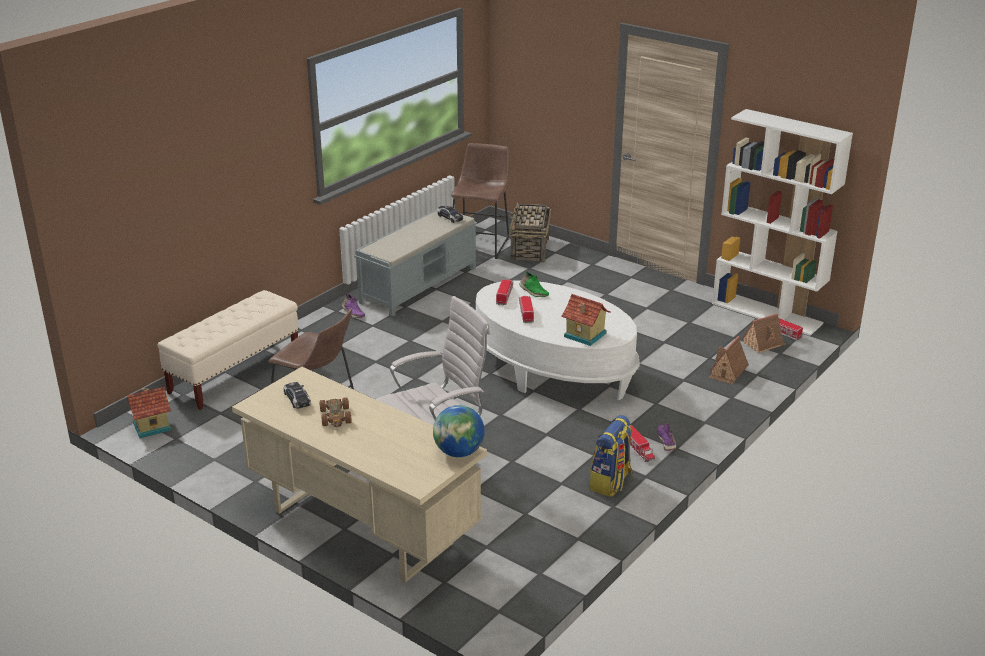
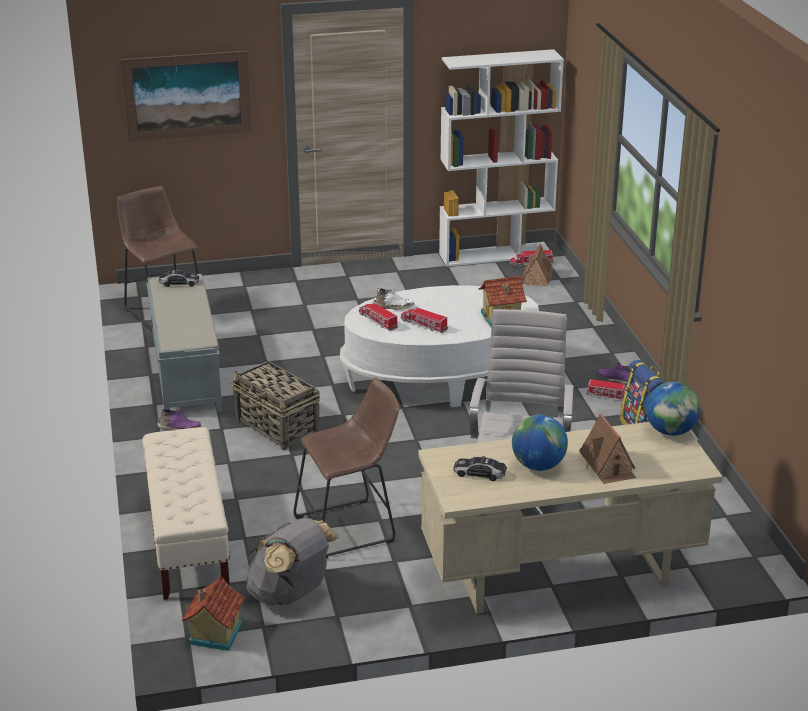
camera: 50 degrees left, 0 degrees up
brown toy car [319,397,352,427] -> globe [512,415,568,471]
basket [509,200,551,263] -> basket moved to [231,361,320,450]
green shoe [520,271,549,297] -> white shoe [372,287,414,310]
toy house [709,336,749,384] -> toy house moved to [579,413,636,484]
none -> picture [121,51,252,142]
none -> grey backpack [246,518,339,606]

